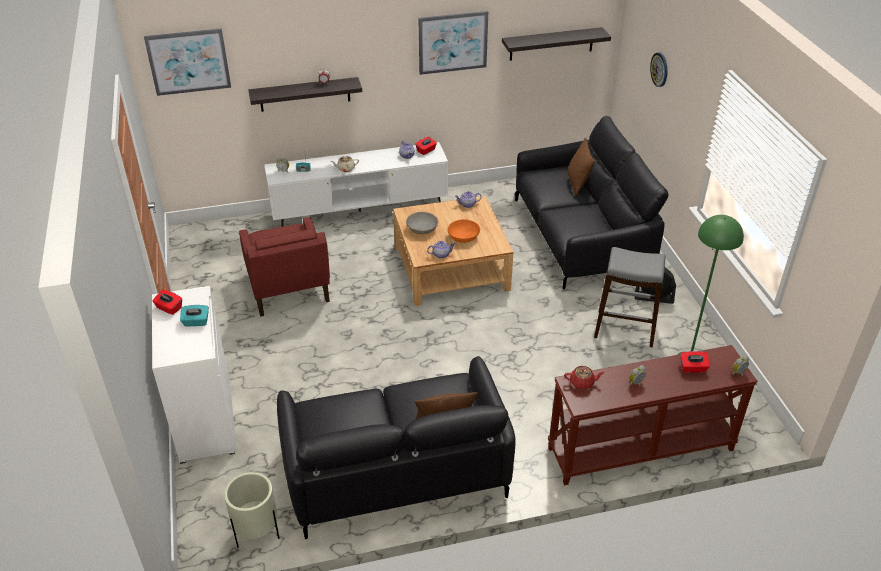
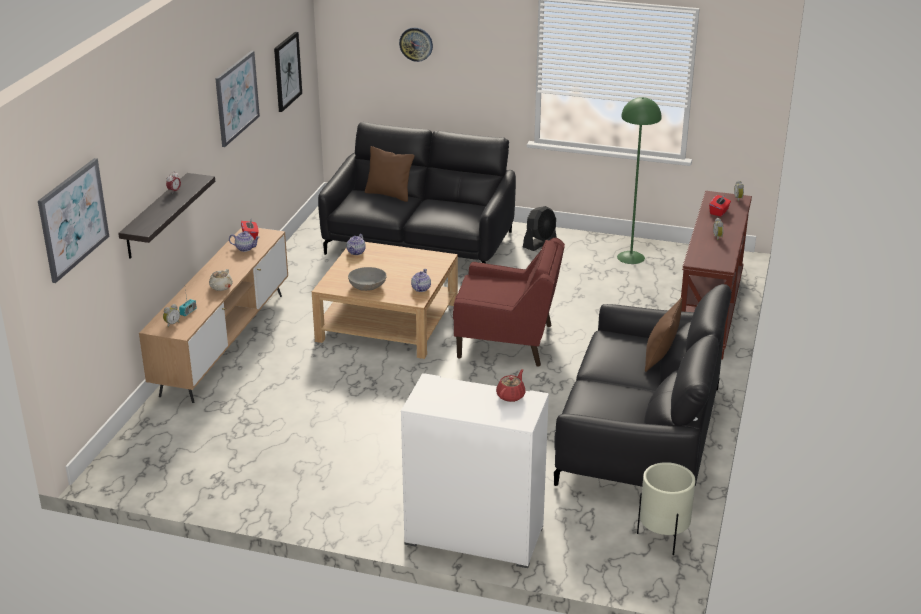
camera: 60 degrees left, 10 degrees down
red tissue box [152,289,182,315] -> none
turquoise tissue box [180,305,209,327] -> none
red armchair [239,217,330,317] -> red armchair moved to [453,238,565,367]
white tv stand [264,142,448,227] -> brown tv stand [139,227,288,403]
orange bowl [447,219,480,243] -> none
shelf [502,27,611,61] -> picture [274,31,302,112]
red teapot [564,366,605,389] -> red teapot moved to [496,369,526,402]
grey stool [594,247,666,348] -> none

